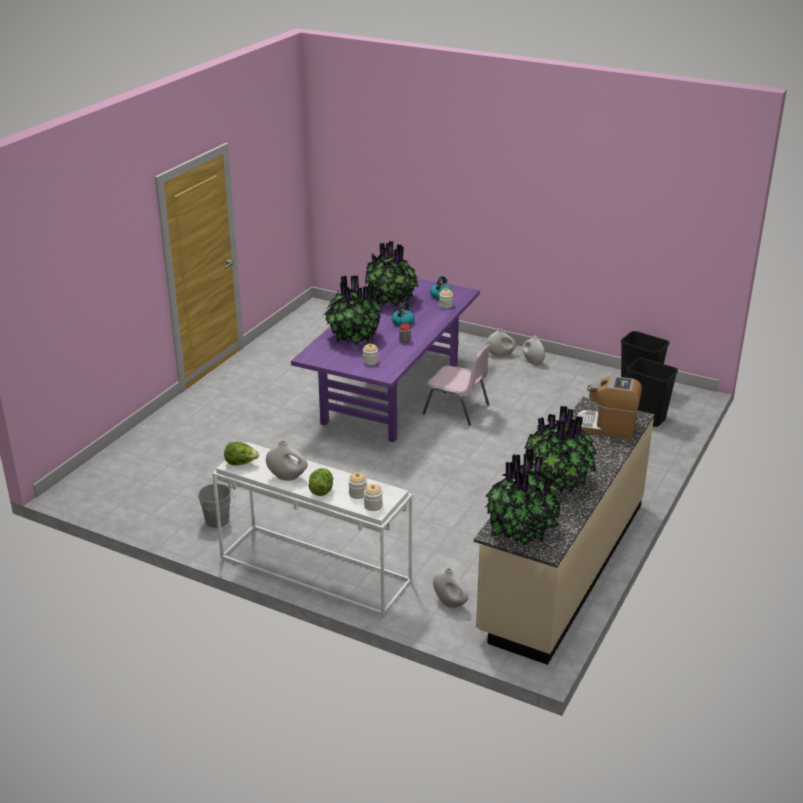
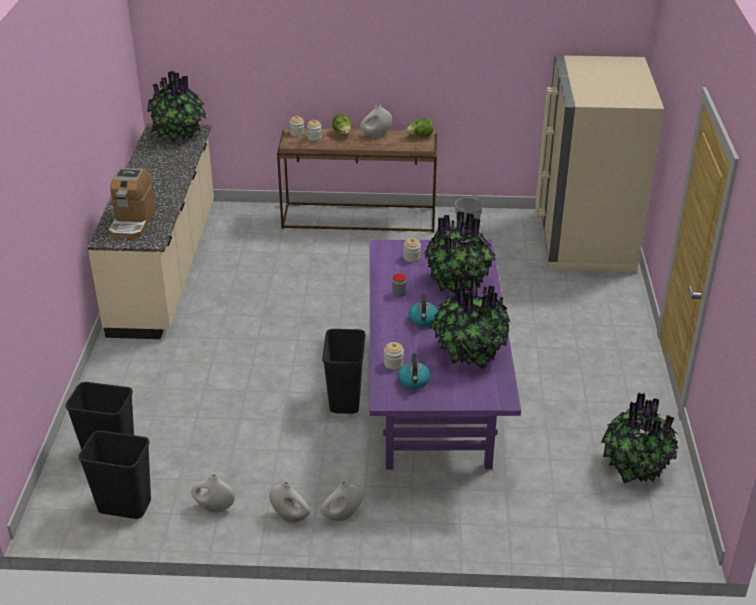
camera: 155 degrees right, 5 degrees up
white console table [212,442,412,617] -> brown console table [277,128,437,233]
pink chair [423,344,490,426] -> black trash can [322,329,365,414]
white vase [433,568,469,608] -> white vase moved to [191,474,235,513]
potted plant [524,406,597,492] -> potted plant moved to [601,393,678,484]
coffee machine [577,376,642,439] -> coffee machine turned 105 degrees clockwise [109,168,155,239]
none -> beige fridge [535,56,664,272]

